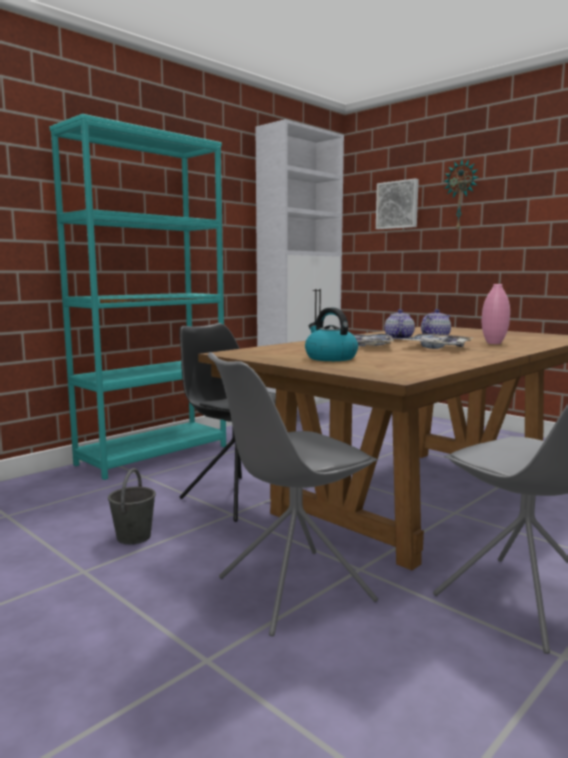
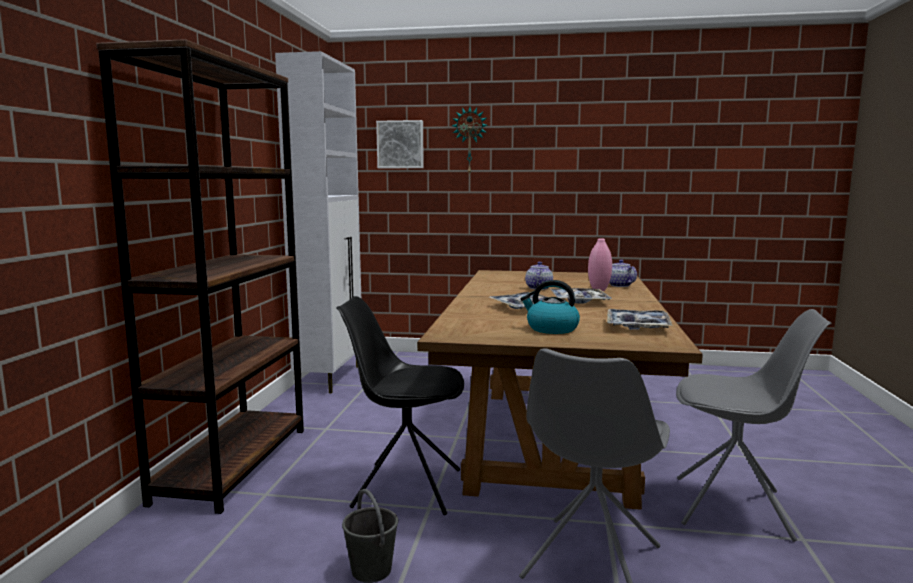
camera: 35 degrees left, 0 degrees up
turquoise bookcase [49,114,226,480] -> brown bookcase [96,39,304,514]
teapot [384,309,415,339] -> teapot moved to [609,260,637,287]
none -> tray [607,309,672,330]

